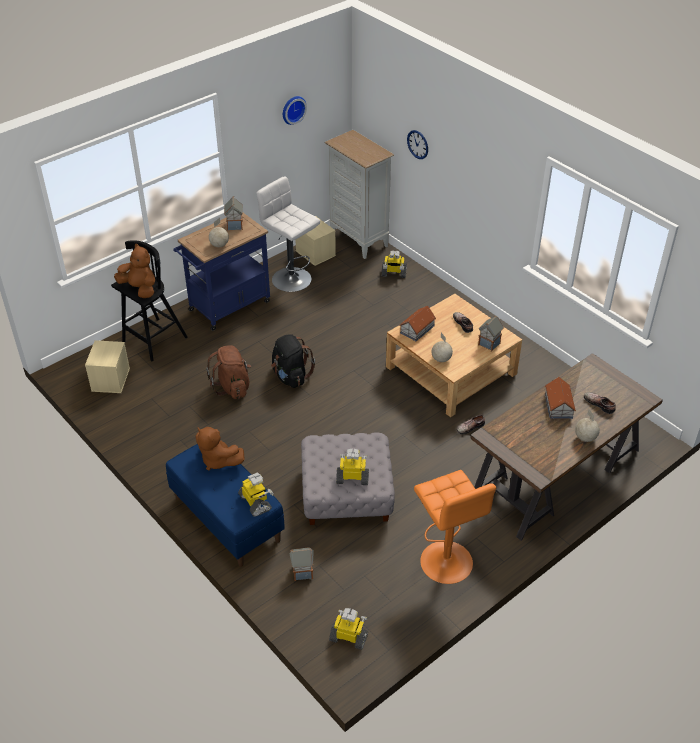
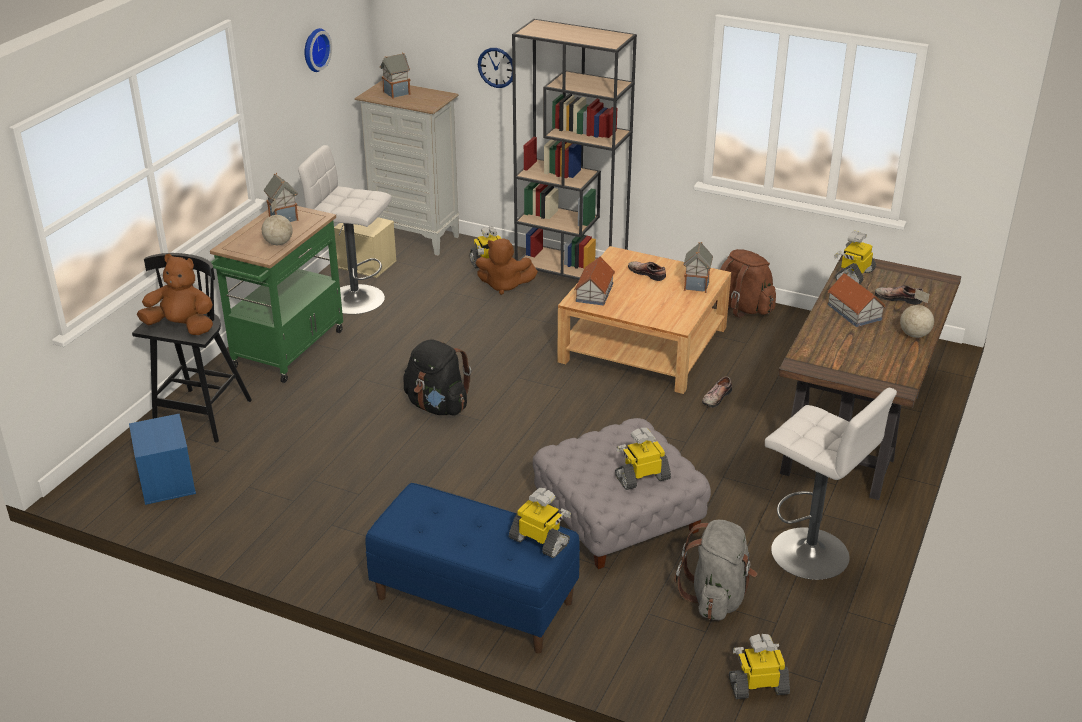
camera: 25 degrees left, 10 degrees down
beige storage box [85,340,130,393] -> blue storage box [129,414,196,505]
blue cart [173,213,270,331] -> green cart [210,206,343,383]
brown plush toy [195,427,245,470] -> brown plush toy moved to [476,239,538,295]
brown backpack [206,345,251,399] -> brown backpack moved to [716,249,776,318]
toy house [289,547,314,581] -> toy house moved to [380,53,411,99]
orange stool [414,470,496,584] -> white stool [765,388,897,580]
globe [431,333,453,362] -> none
none -> bookcase [512,19,637,280]
none -> grey backpack [674,520,757,620]
none -> toy robot [834,231,876,284]

